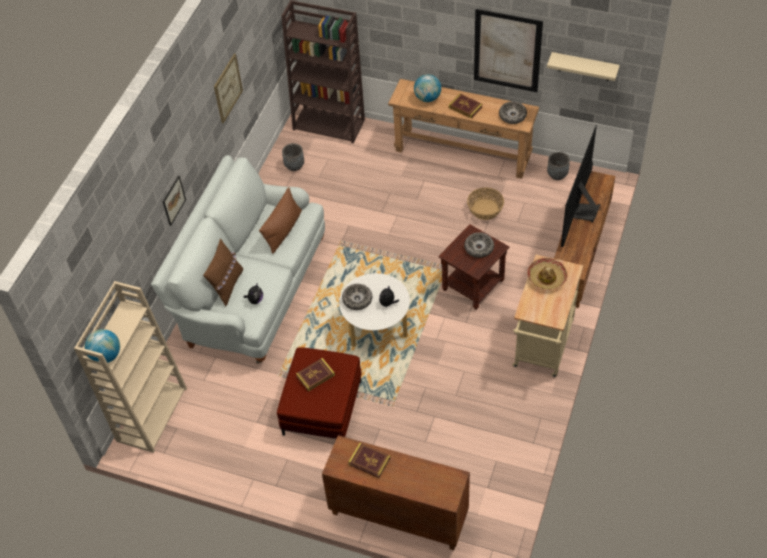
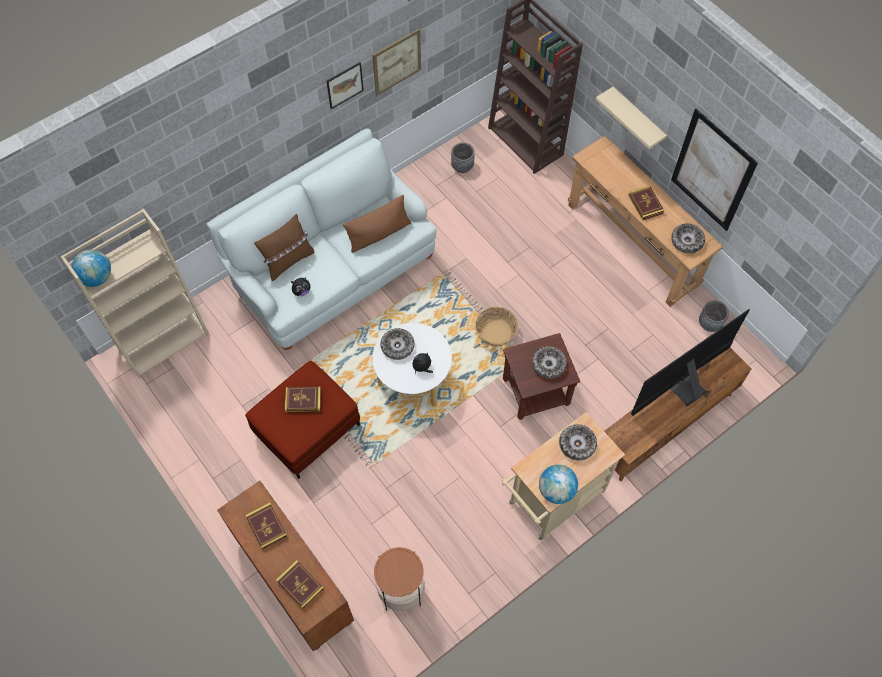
camera: 30 degrees right, 10 degrees up
picture [163,176,186,226] -> picture moved to [327,62,364,109]
globe [414,74,441,102] -> globe moved to [539,465,578,504]
basket [467,187,504,220] -> basket moved to [475,307,518,347]
hat [527,258,567,290] -> bowl [559,424,597,460]
beige shelf [547,52,620,81] -> beige shelf moved to [596,87,667,149]
none -> book [276,560,324,609]
none -> side table [374,547,425,611]

